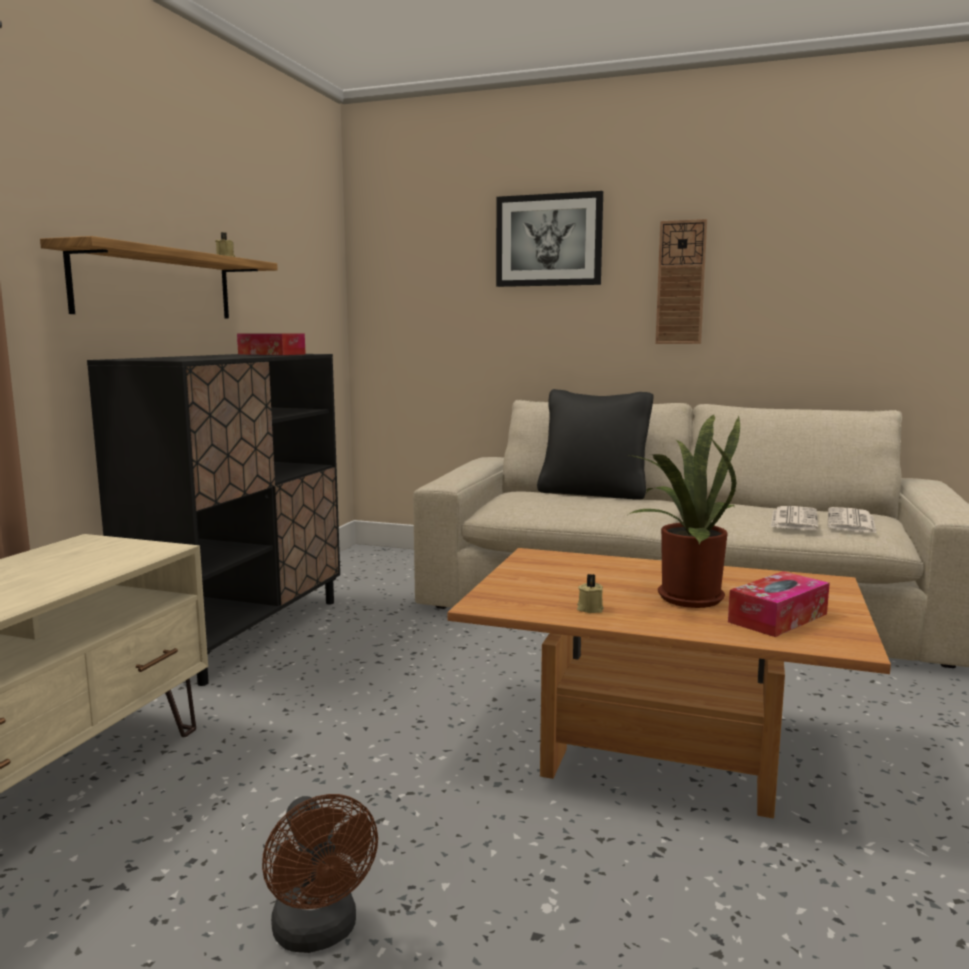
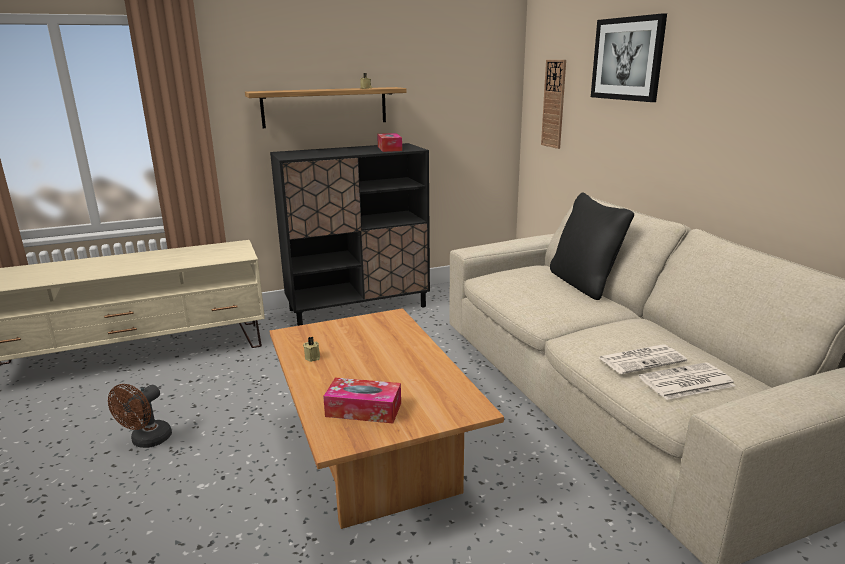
camera: 50 degrees right, 10 degrees up
potted plant [629,414,740,608] -> none
wall clock [655,219,707,344] -> wall clock moved to [541,60,566,149]

